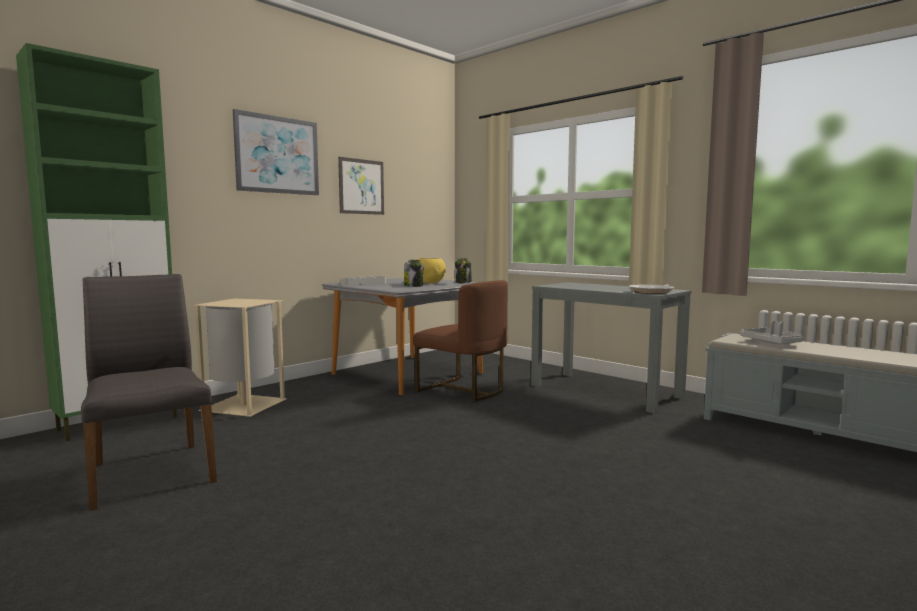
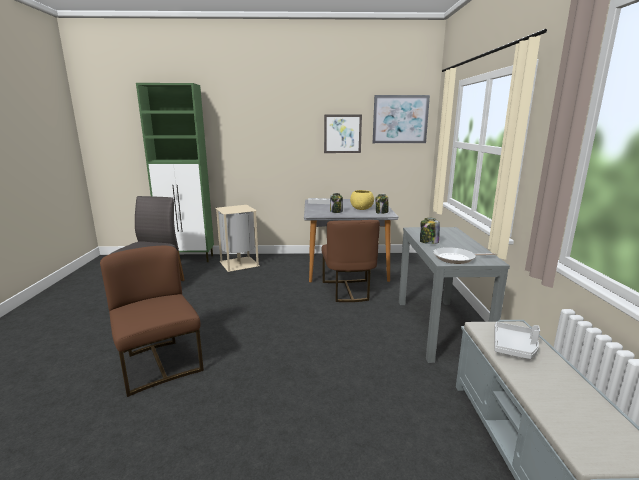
camera: 45 degrees right, 10 degrees up
picture [233,109,319,195] -> picture moved to [373,95,430,143]
none -> brown chair [100,246,204,397]
none -> jar [420,218,440,244]

